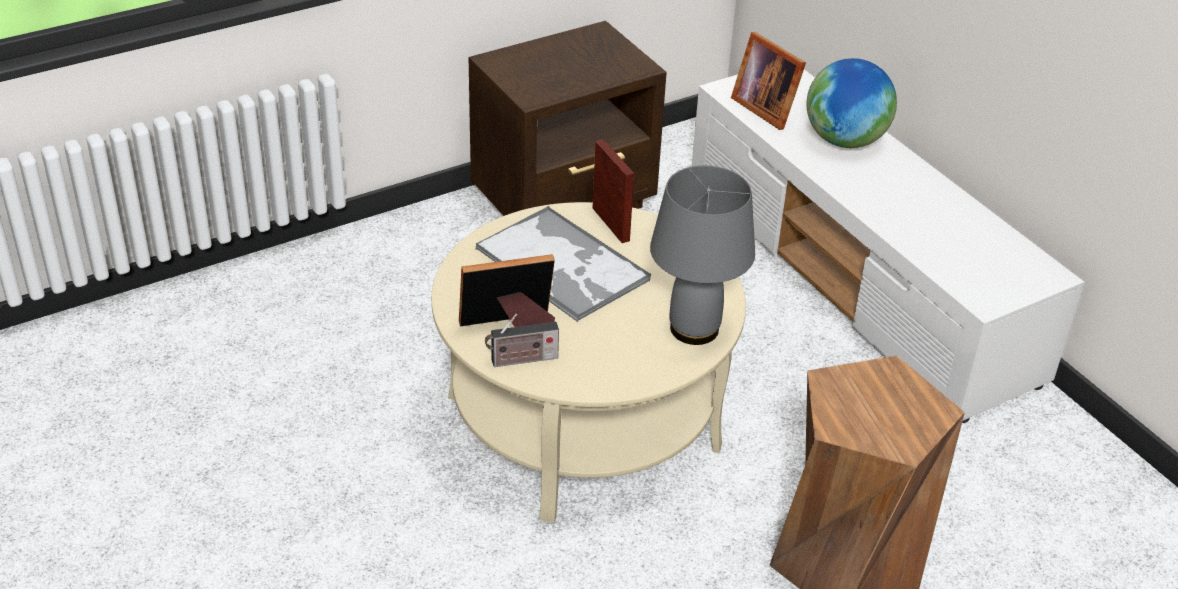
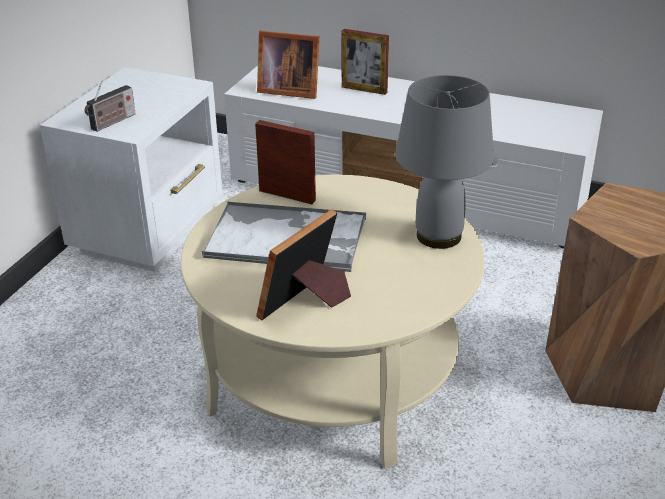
camera: 35 degrees left, 5 degrees down
brown nightstand [469,21,667,216] -> white nightstand [40,67,223,272]
radio [485,314,559,367] -> radio moved to [85,82,136,132]
globe [807,58,897,148] -> picture frame [341,29,389,95]

